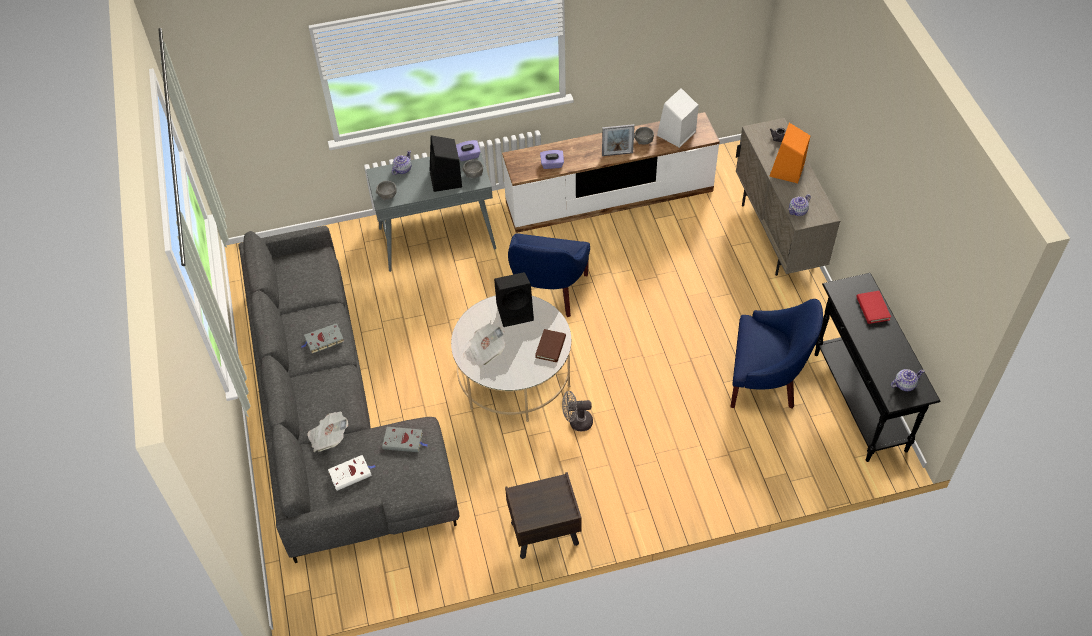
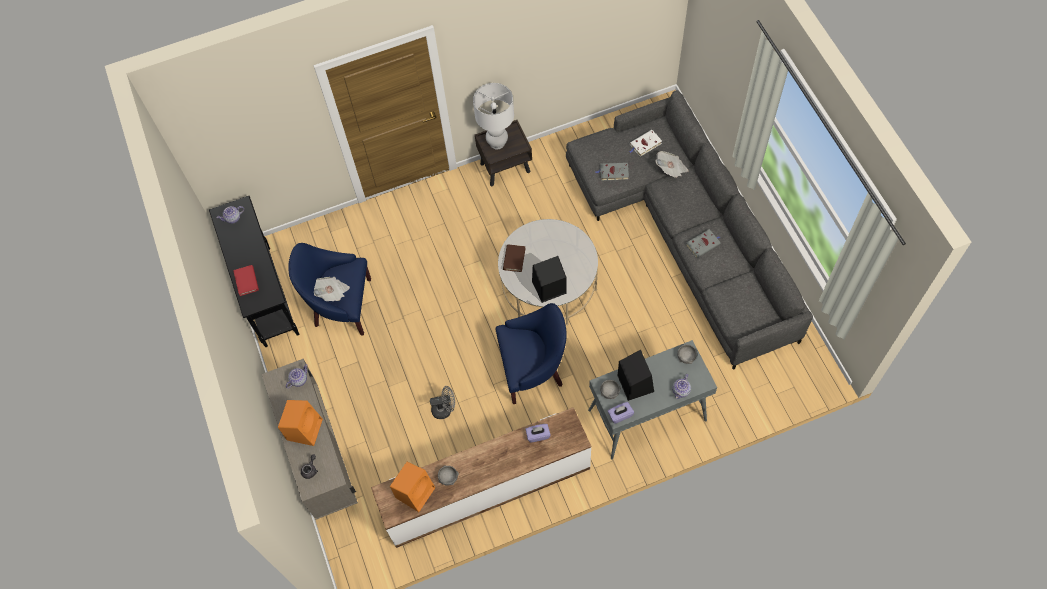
camera: 175 degrees right, 10 degrees up
newspaper [463,324,505,368] -> newspaper moved to [314,277,350,301]
blue armchair [508,233,590,317] -> blue armchair turned 75 degrees clockwise [496,303,567,404]
grey fan [562,391,593,431] -> grey fan moved to [430,386,455,419]
picture frame [602,124,635,156] -> none
white speaker [657,88,699,148] -> orange speaker [390,462,435,512]
none -> white table lamp [473,83,514,149]

